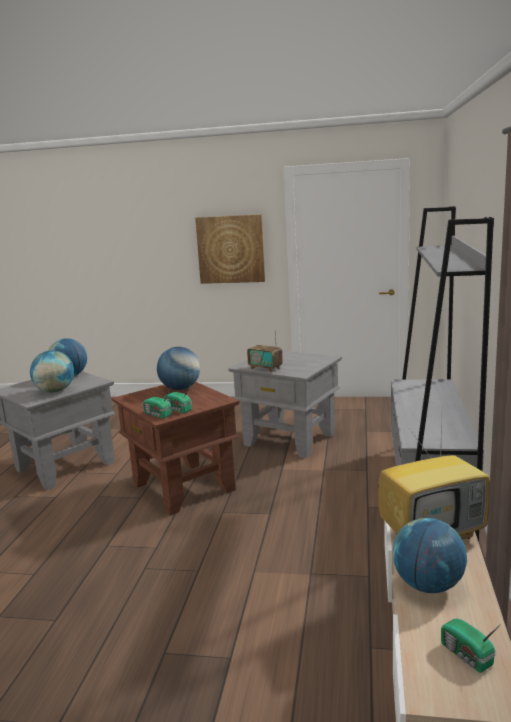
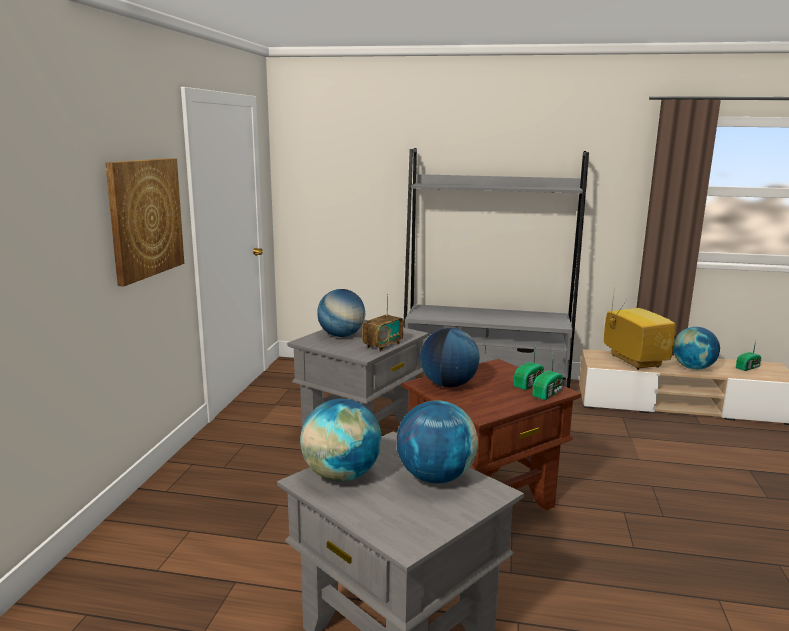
camera: 90 degrees left, 0 degrees up
none -> globe [317,289,365,337]

